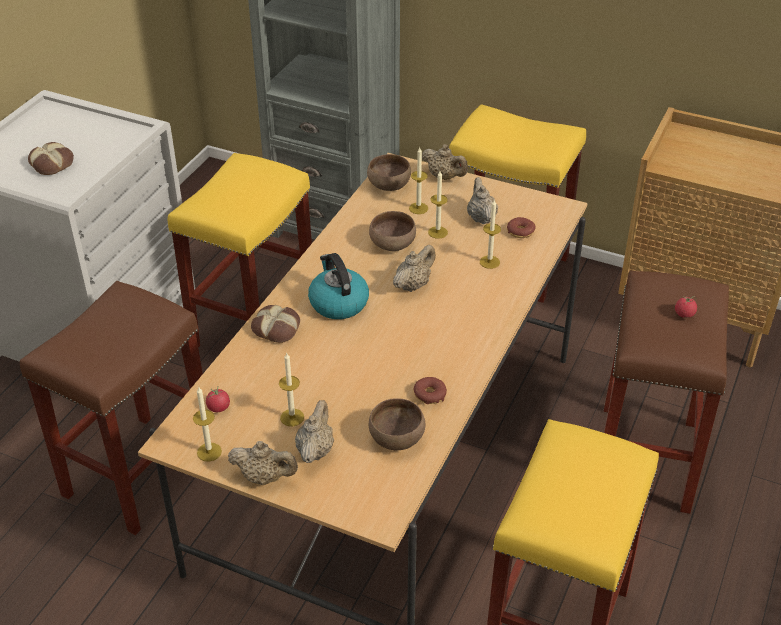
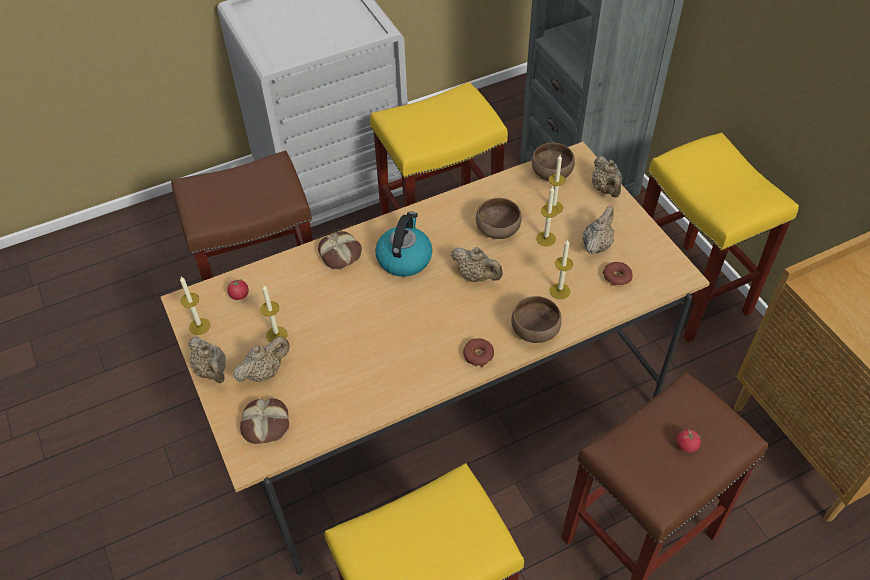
camera: 40 degrees right, 10 degrees up
bread [28,142,74,175] -> bread moved to [240,398,289,444]
brown bowl [369,398,425,450] -> brown bowl moved to [511,296,562,343]
beige teapot [393,245,436,292] -> beige teapot turned 45 degrees clockwise [451,247,503,282]
donut [414,377,447,404] -> donut moved to [463,338,494,367]

